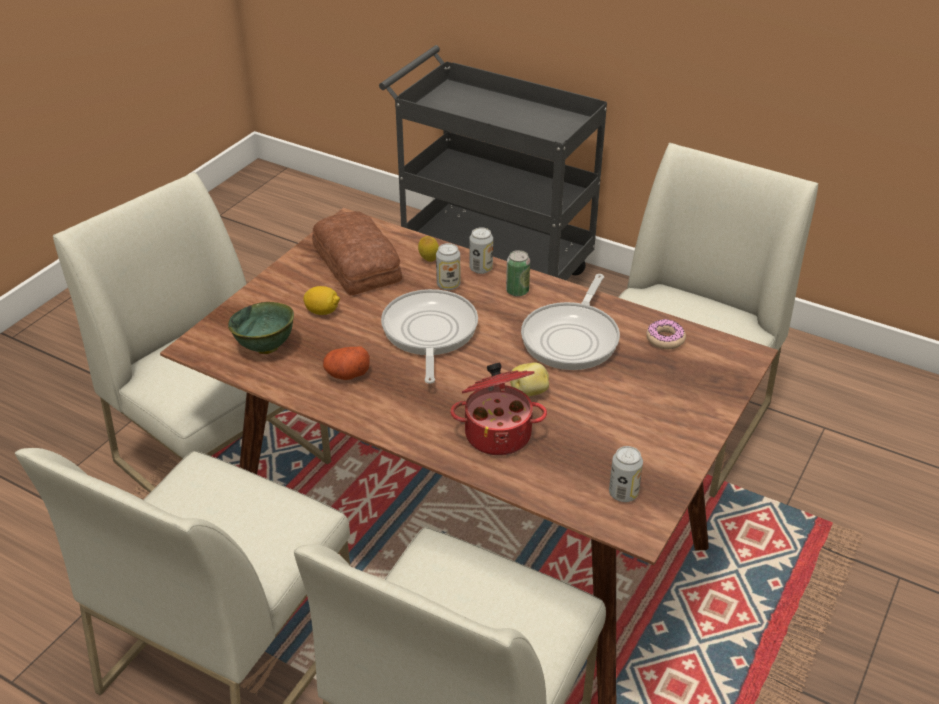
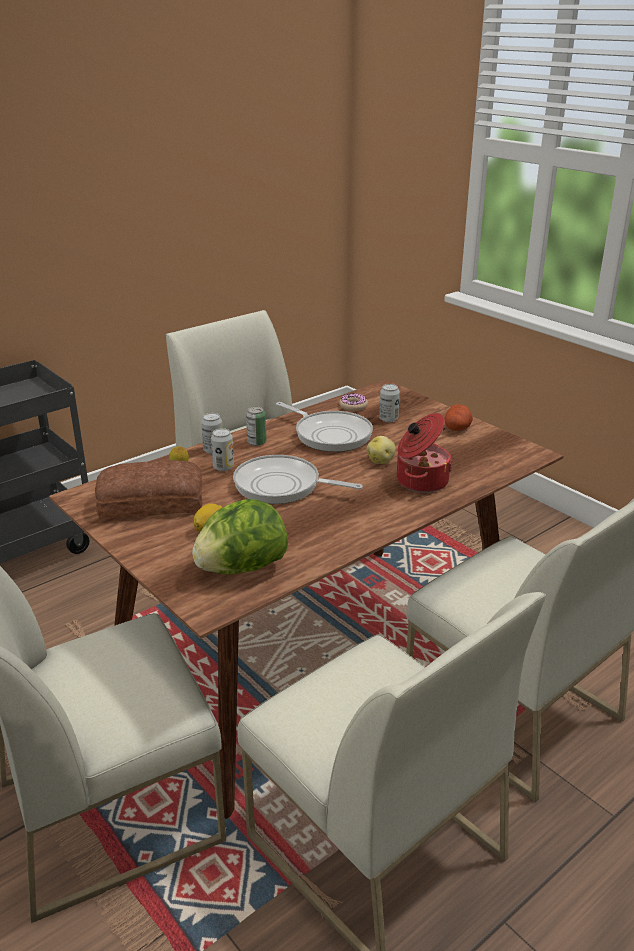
camera: 70 degrees left, 10 degrees down
green bowl [228,302,294,354] -> lettuce [192,499,288,575]
potato [323,347,370,380] -> potato moved to [444,404,473,431]
can [609,446,643,502] -> can moved to [379,384,400,422]

